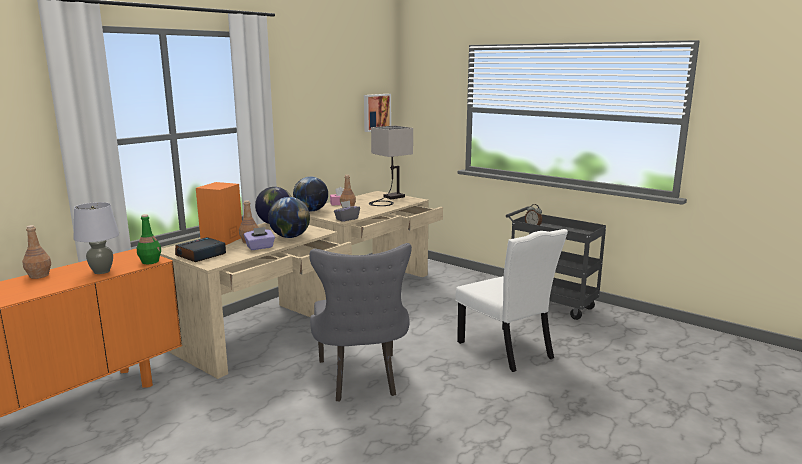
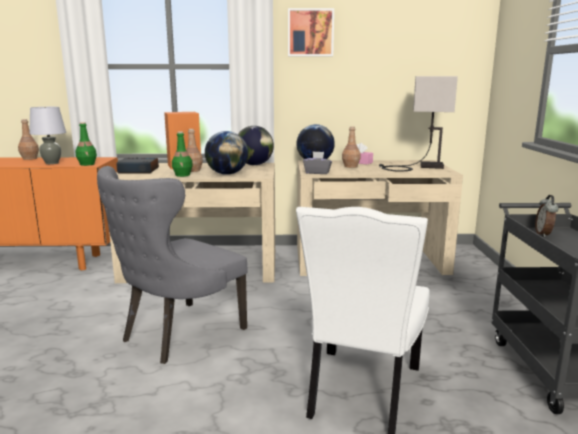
camera: 50 degrees right, 0 degrees up
purple tissue box [244,227,275,250] -> green bottle [172,131,193,177]
picture [364,94,391,132] -> picture moved to [288,8,334,57]

